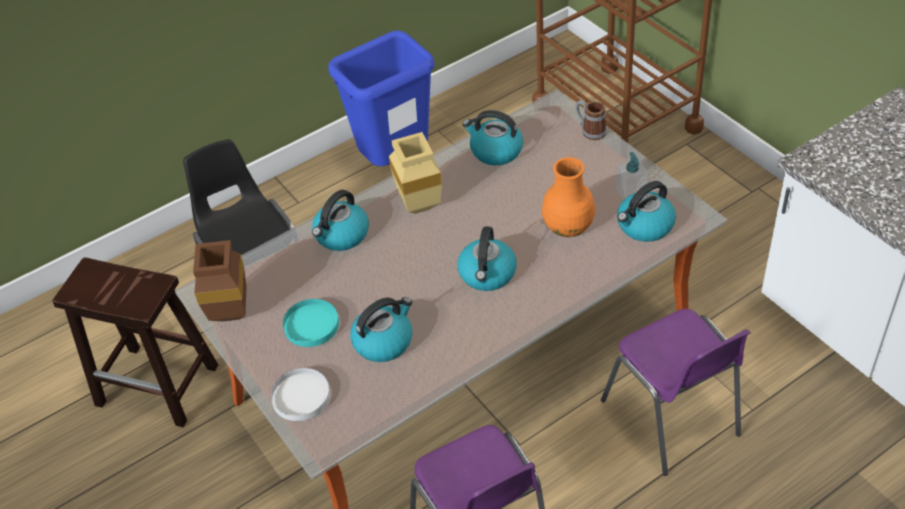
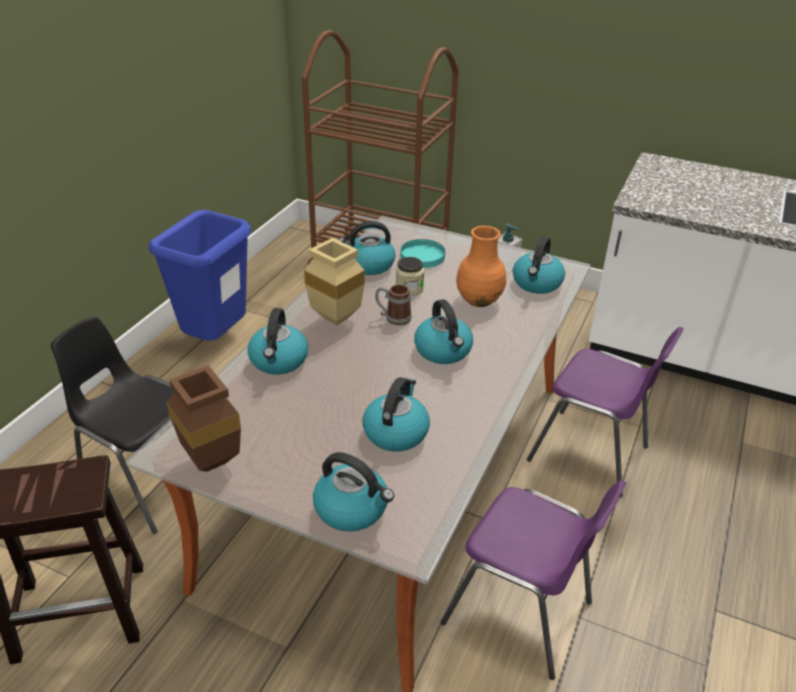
camera: 35 degrees left, 10 degrees down
white plate [271,368,330,421] -> kettle [313,452,394,532]
turquoise plate [283,299,339,347] -> turquoise plate moved to [400,239,445,268]
mug [575,100,607,140] -> mug moved to [375,284,412,325]
none -> jar [396,257,424,296]

